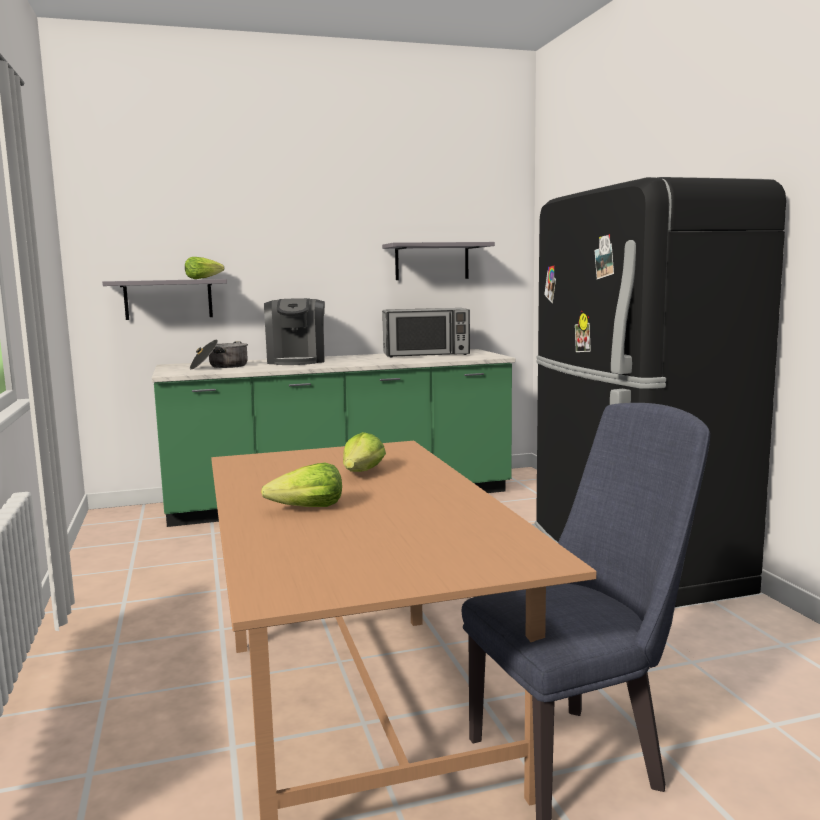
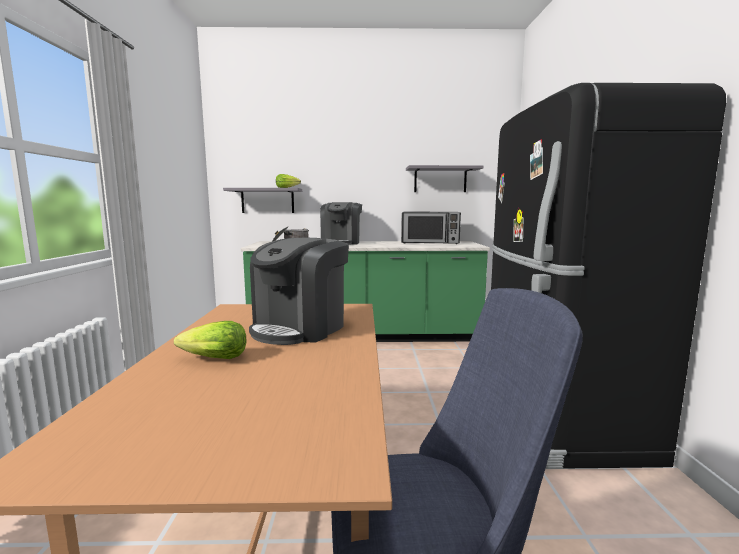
camera: 15 degrees right, 0 degrees up
lettuce [343,432,386,472] -> coffee machine [249,238,349,345]

